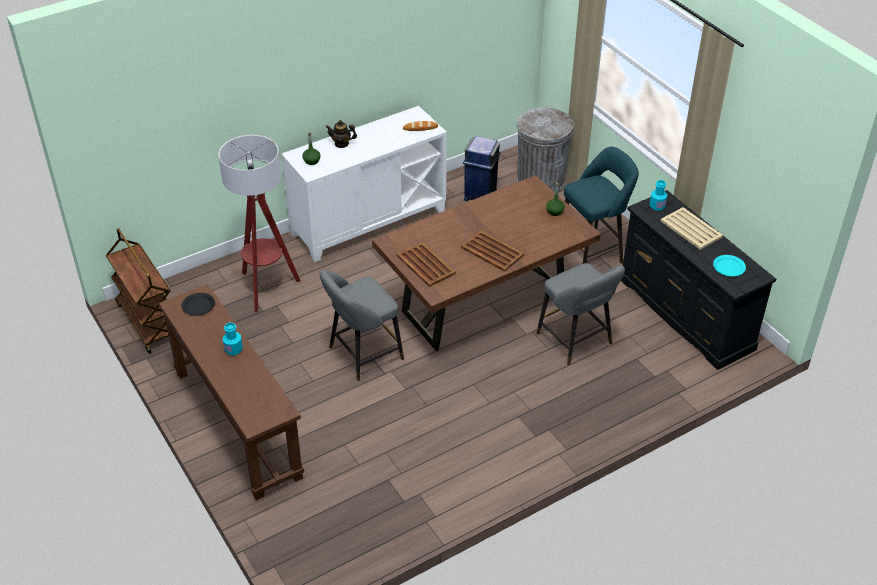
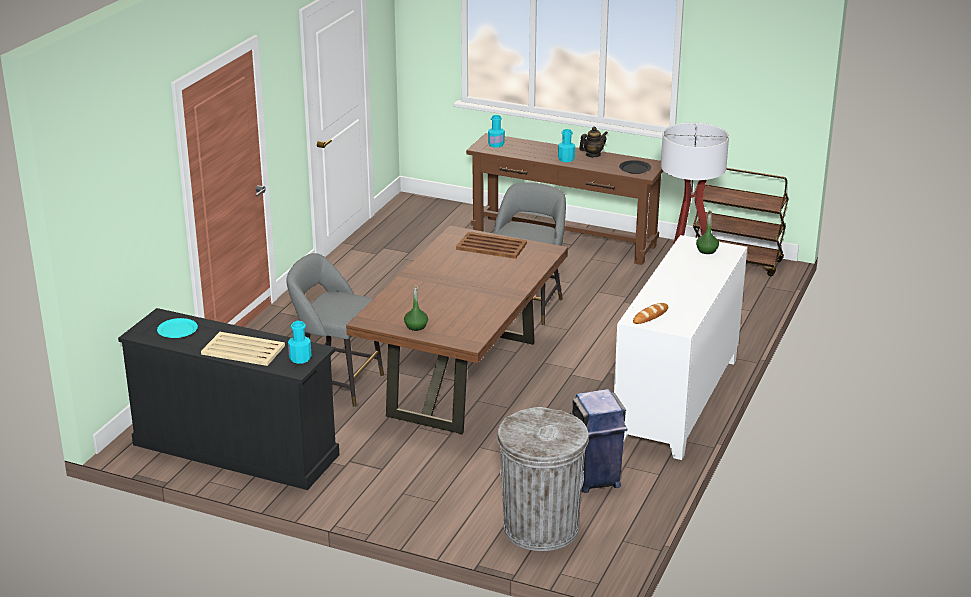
camera: 145 degrees right, 15 degrees down
teapot [326,120,357,148] -> teapot moved to [579,126,608,157]
brown tray [461,230,524,272] -> none
turquoise stool [564,147,639,264] -> none
none -> turquoise bottle [488,115,505,147]

